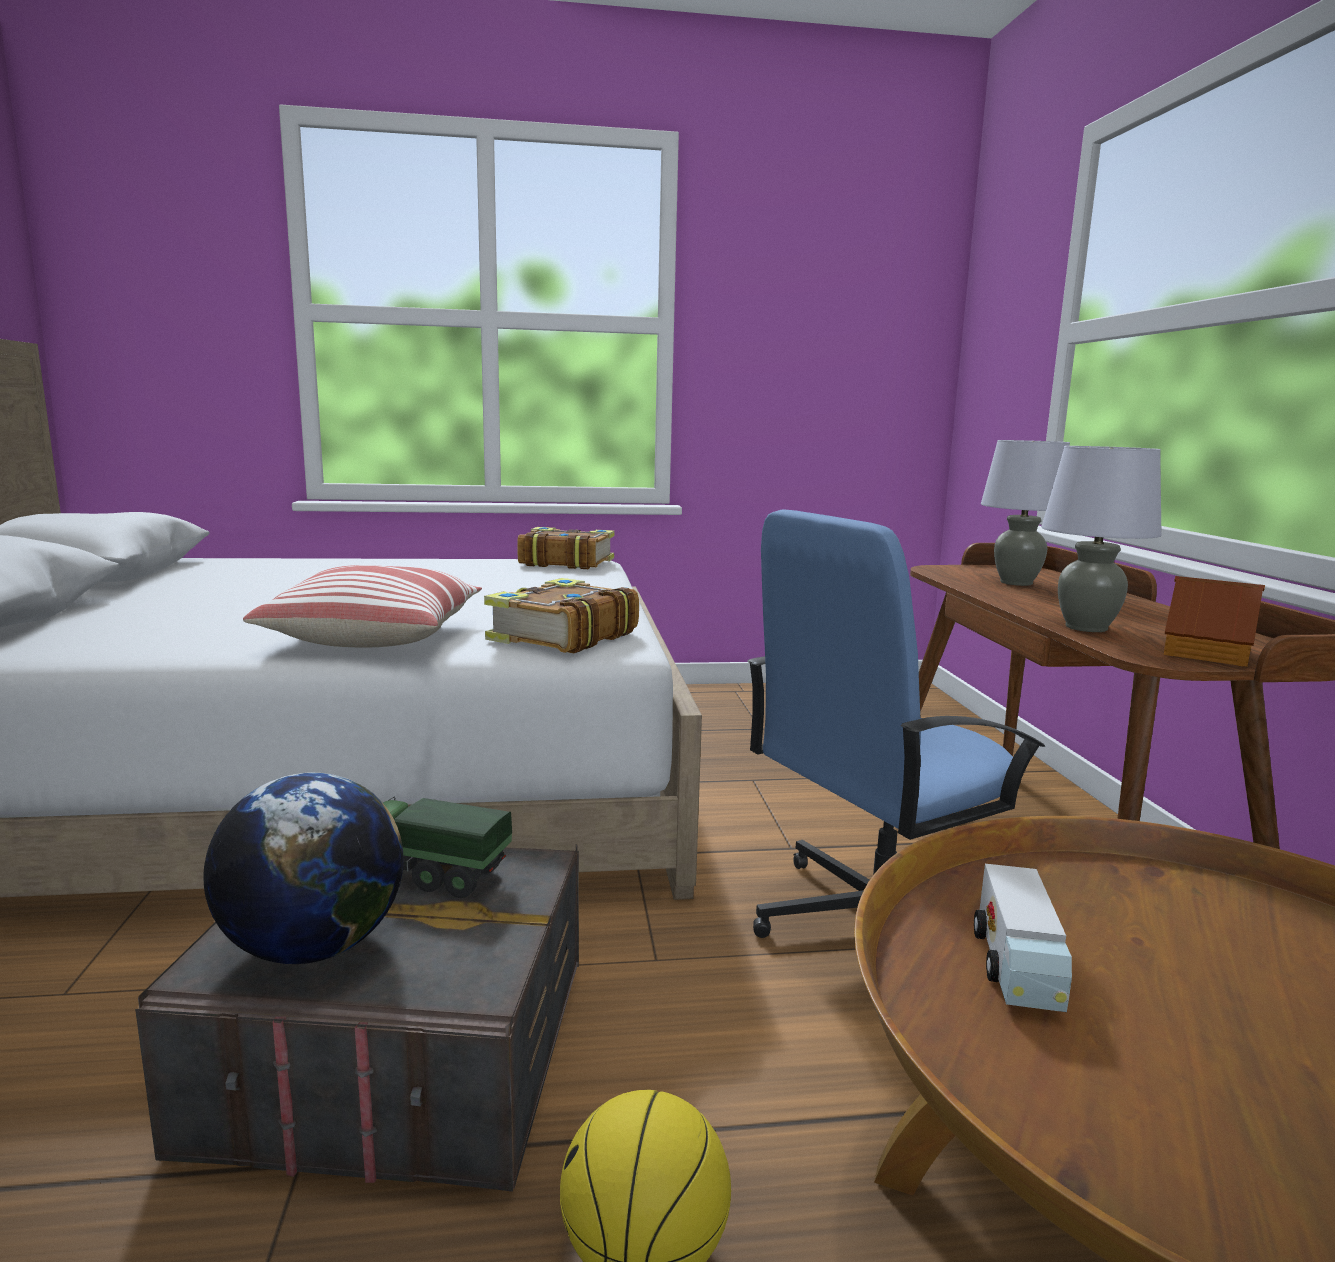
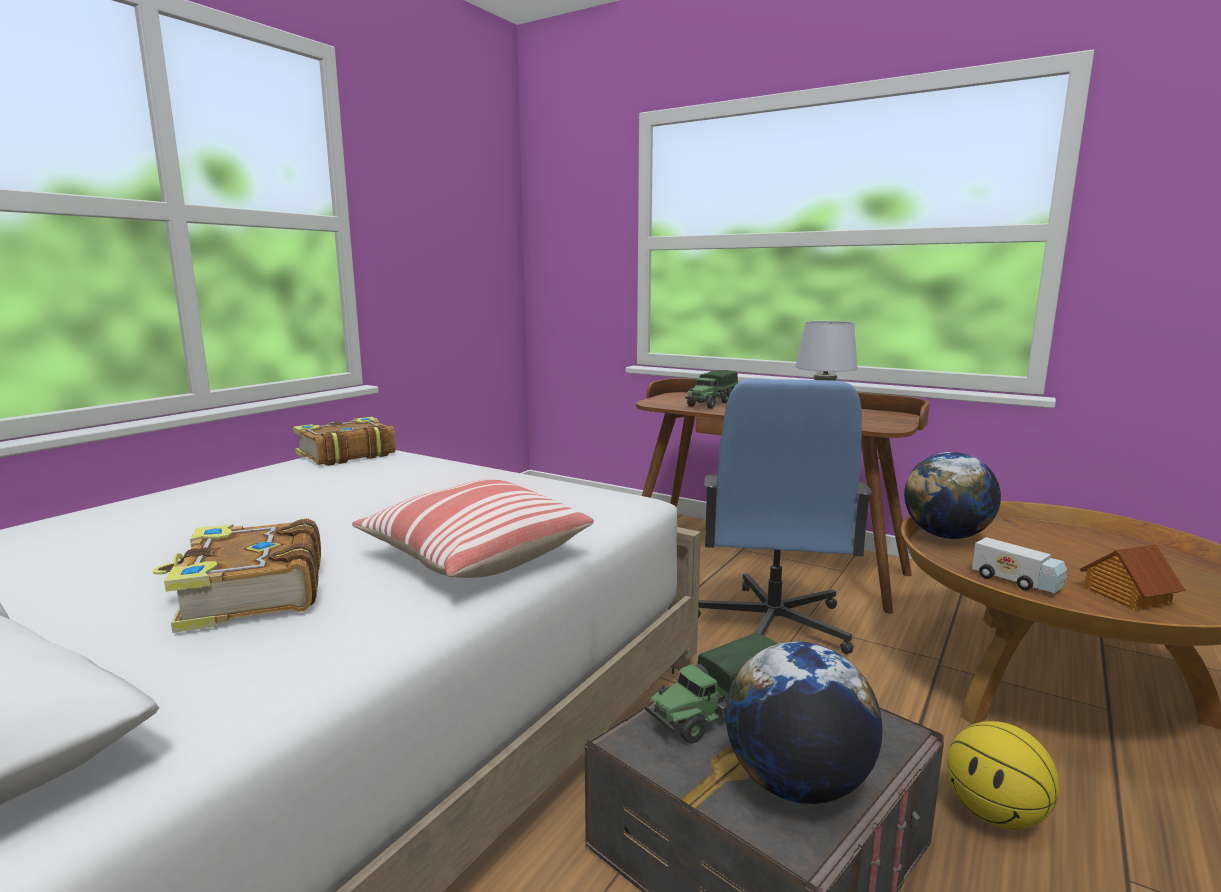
camera: 50 degrees left, 0 degrees up
book [484,578,639,653] -> book moved to [153,518,321,633]
grey table lamp [981,440,1070,586] -> toy truck [685,370,738,409]
toy house [1164,576,1265,667] -> toy house moved to [1080,544,1185,611]
none -> globe [904,452,1001,539]

